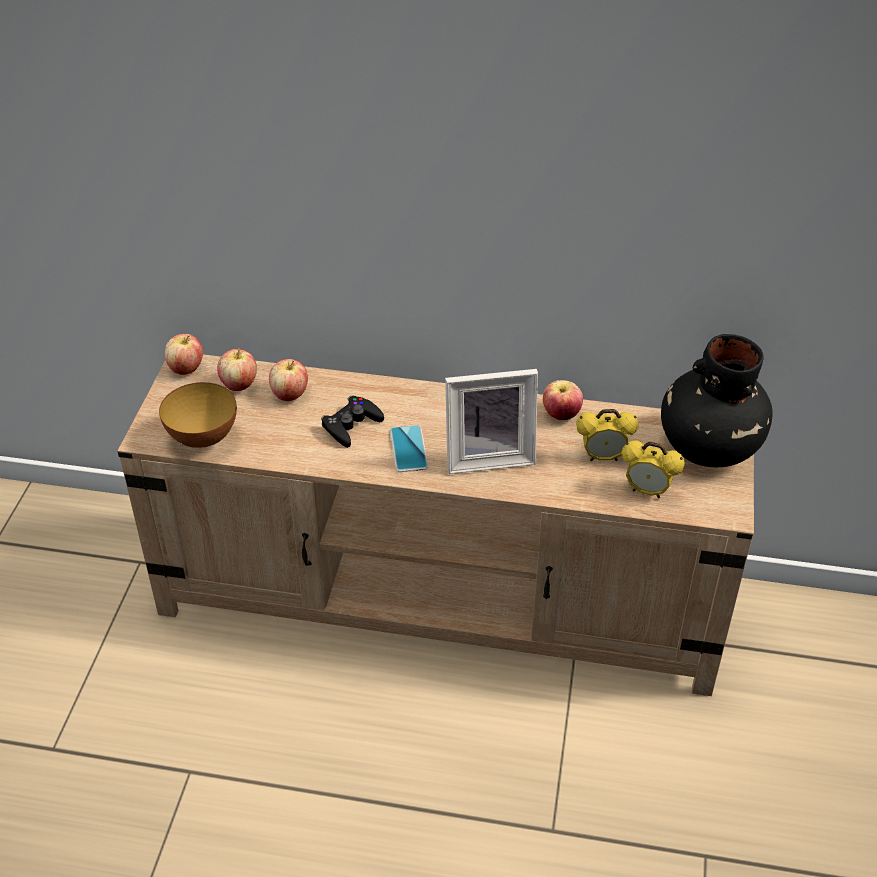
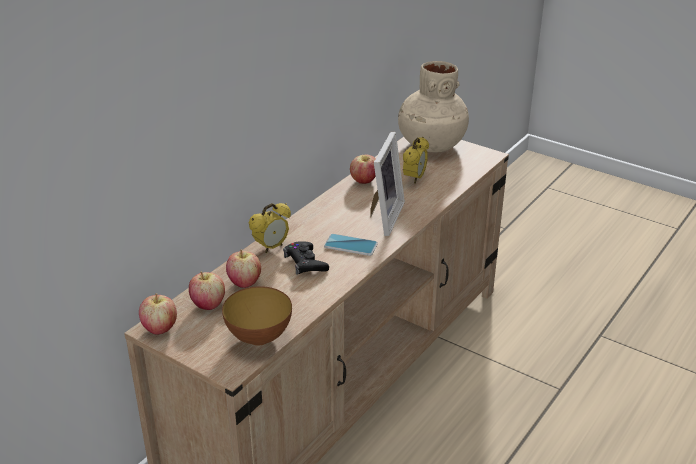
camera: 65 degrees left, 10 degrees down
alarm clock [621,441,685,499] -> alarm clock moved to [249,203,291,253]
black vase [661,334,772,467] -> beige vase [398,61,469,152]

